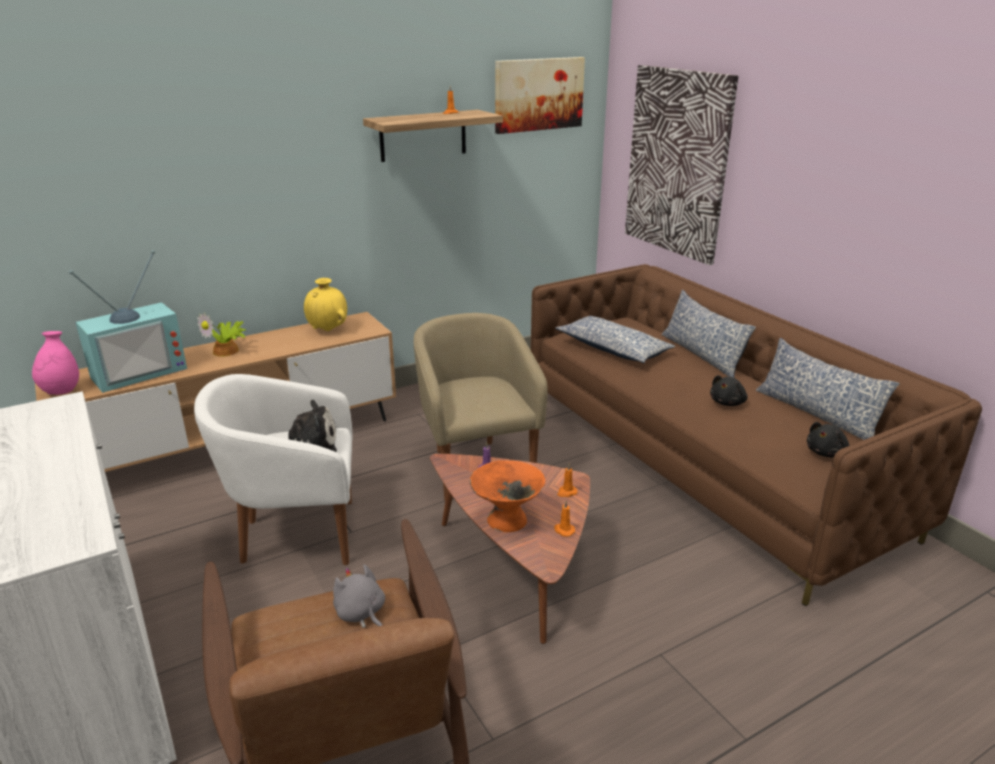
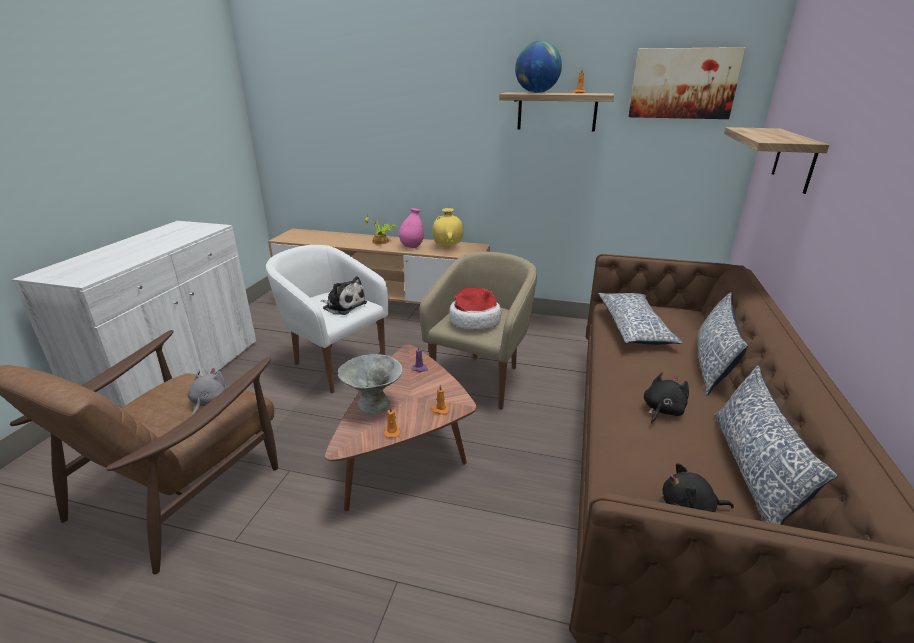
camera: 45 degrees right, 0 degrees up
pink vase [32,331,79,395] -> pink vase moved to [399,208,424,248]
television [69,250,187,393] -> none
orange bowl [470,460,545,532] -> grey bowl [338,354,403,415]
picture [625,65,739,265] -> shelf [724,127,829,194]
black plush toy [710,375,748,406] -> black plush toy turned 135 degrees clockwise [644,372,689,424]
none -> hat [449,288,501,330]
none -> globe [515,41,562,93]

